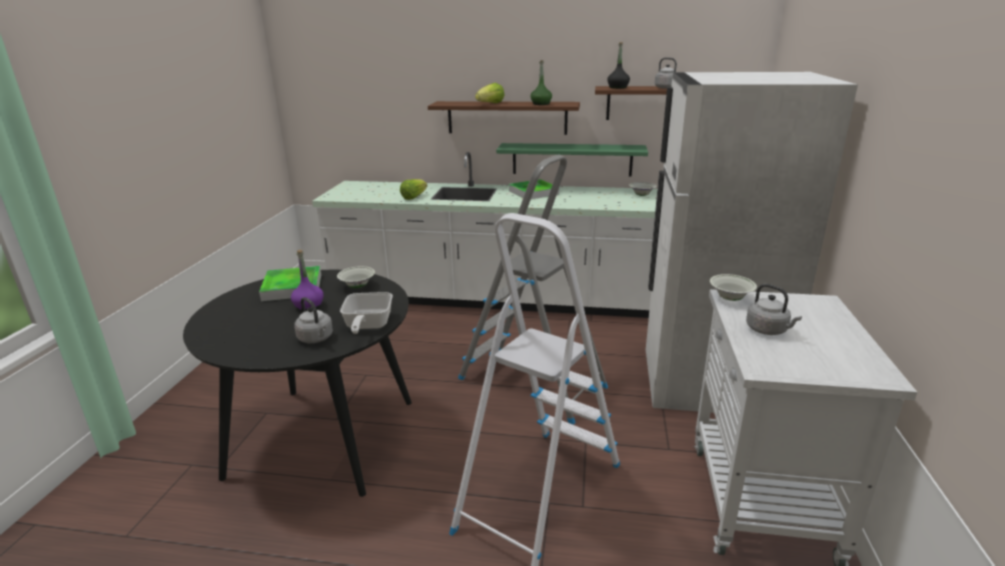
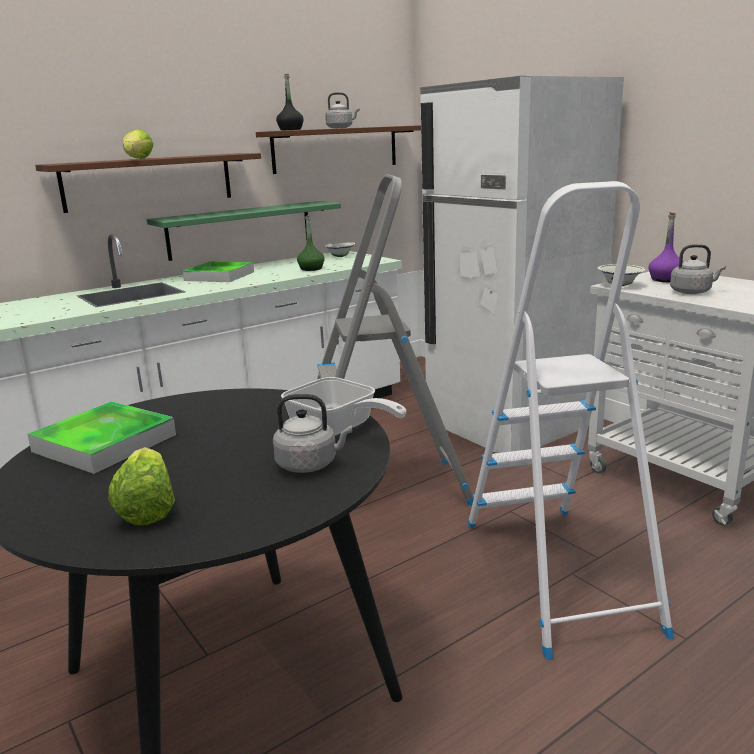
camera: 45 degrees left, 5 degrees down
purple bottle [291,250,324,311] -> purple bottle moved to [648,212,684,282]
white bowl [337,266,375,288] -> none
lettuce [400,179,427,200] -> lettuce moved to [108,447,175,525]
green bottle [531,60,552,105] -> green bottle moved to [297,215,325,271]

